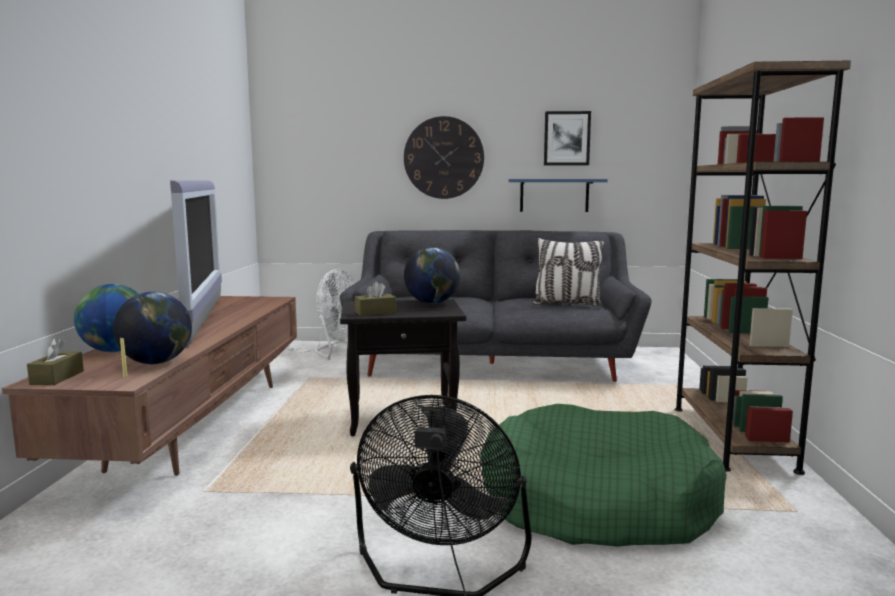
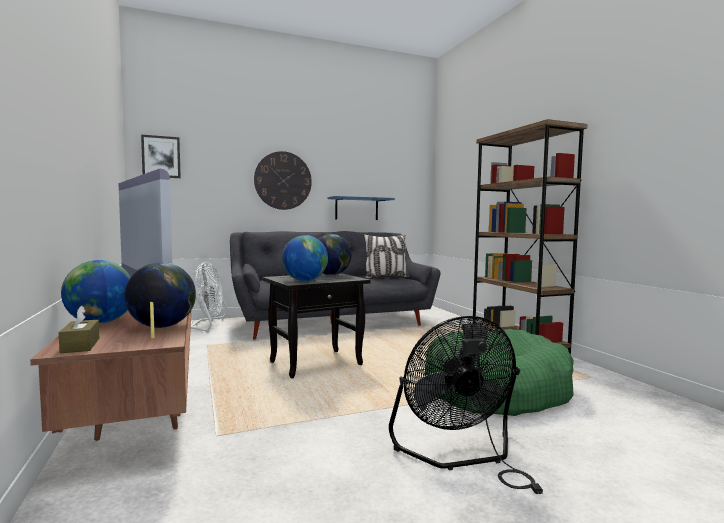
camera: 25 degrees left, 5 degrees down
brown tissue box [355,281,396,316] -> globe [282,235,328,281]
picture [544,111,591,165] -> picture moved to [141,135,181,178]

